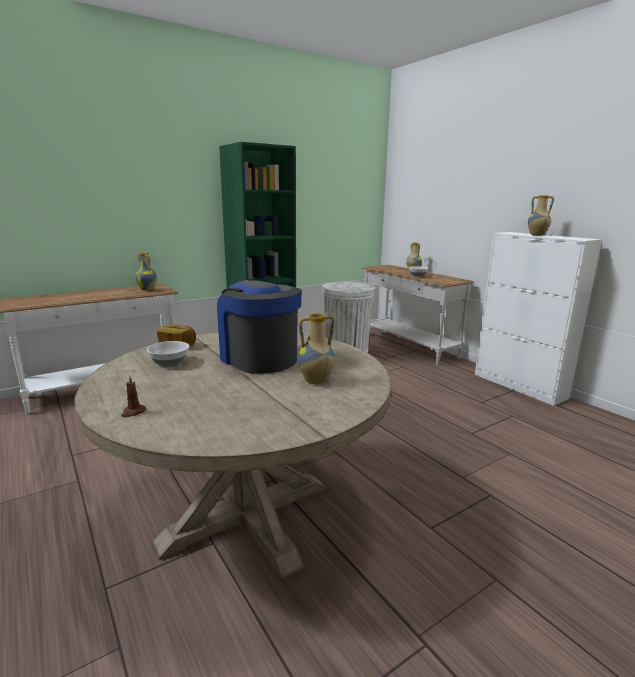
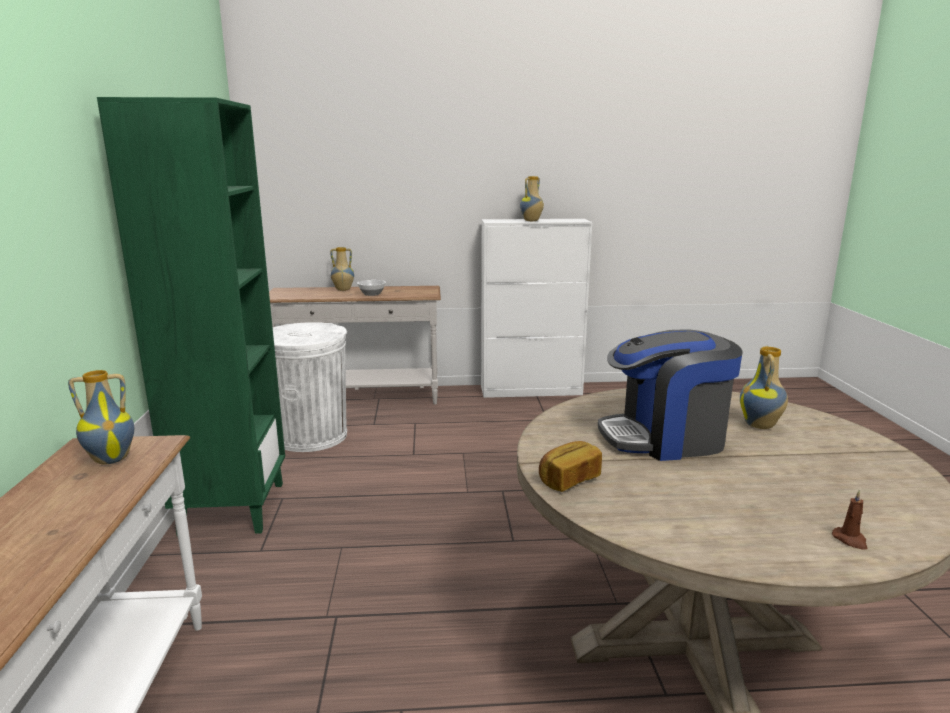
camera: 60 degrees left, 0 degrees up
bowl [147,341,189,367] -> none

